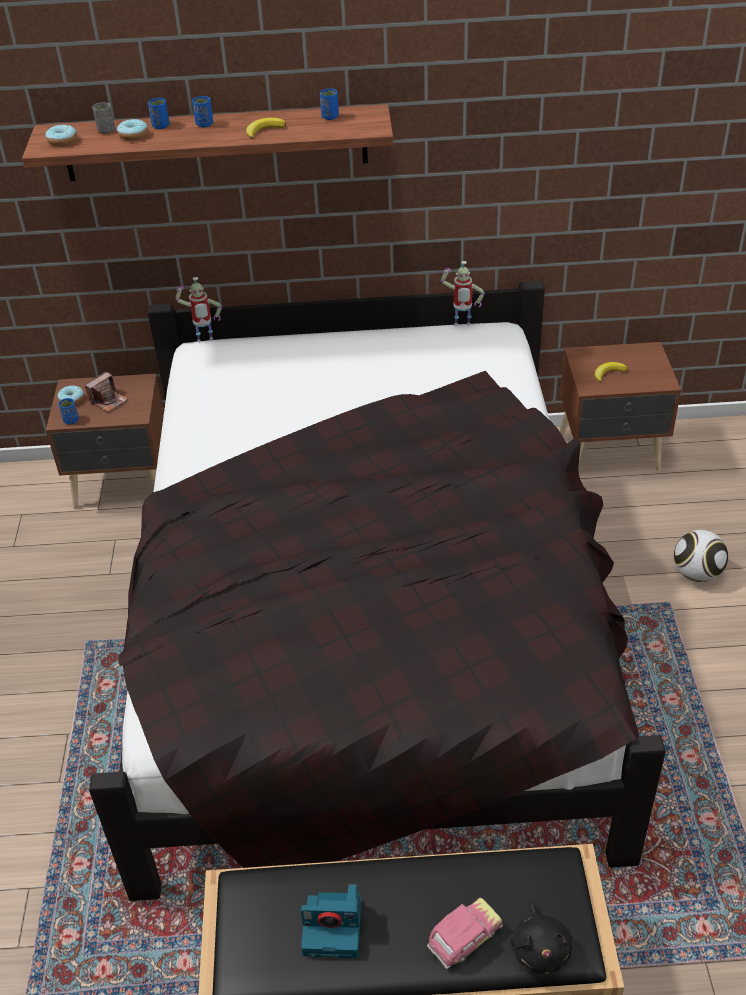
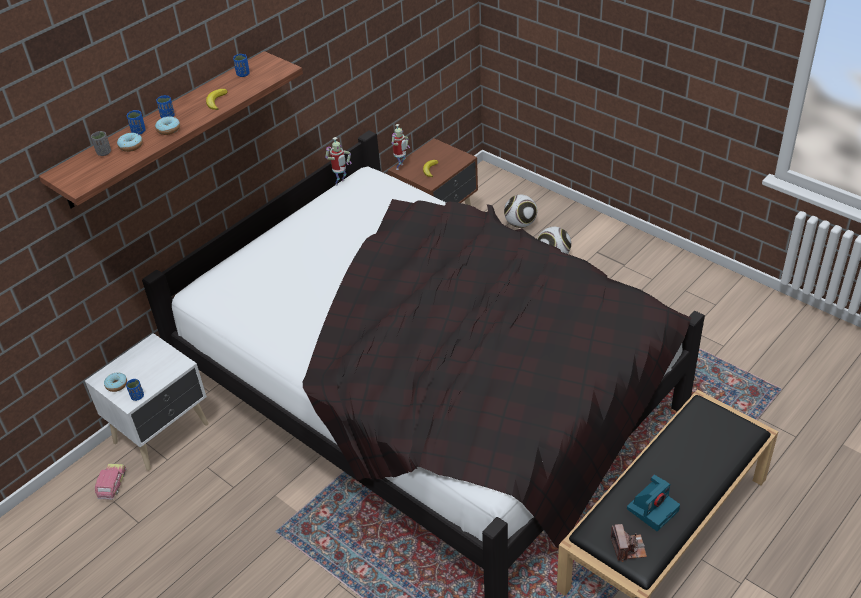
camera: 45 degrees left, 0 degrees up
donut [46,125,77,146] -> donut moved to [155,116,180,135]
brown nightstand [46,374,164,508] -> white nightstand [85,333,209,471]
camera [85,372,128,412] -> camera moved to [610,524,647,562]
toy robot [175,277,222,342] -> toy robot moved to [392,124,410,170]
toy car [427,898,503,969] -> toy car moved to [95,464,126,500]
black plush toy [510,900,572,974] -> none
none -> football [504,195,537,228]

